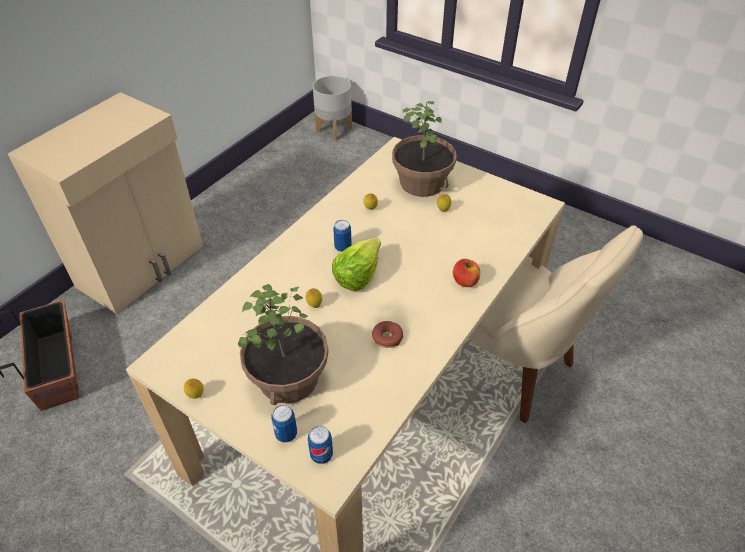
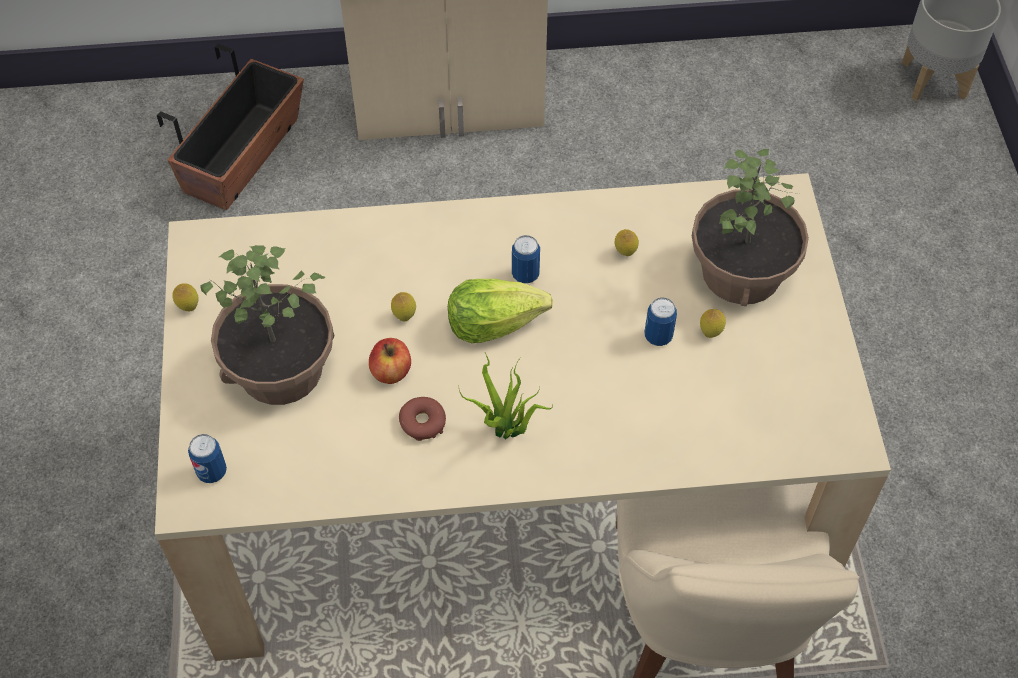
camera: 50 degrees right, 10 degrees up
can [271,405,297,442] -> can moved to [645,297,677,346]
apple [453,259,480,287] -> apple moved to [369,338,411,384]
none -> potted plant [458,353,553,439]

